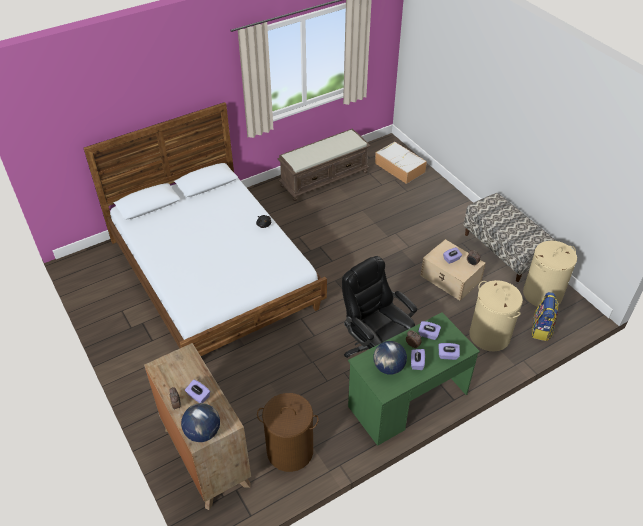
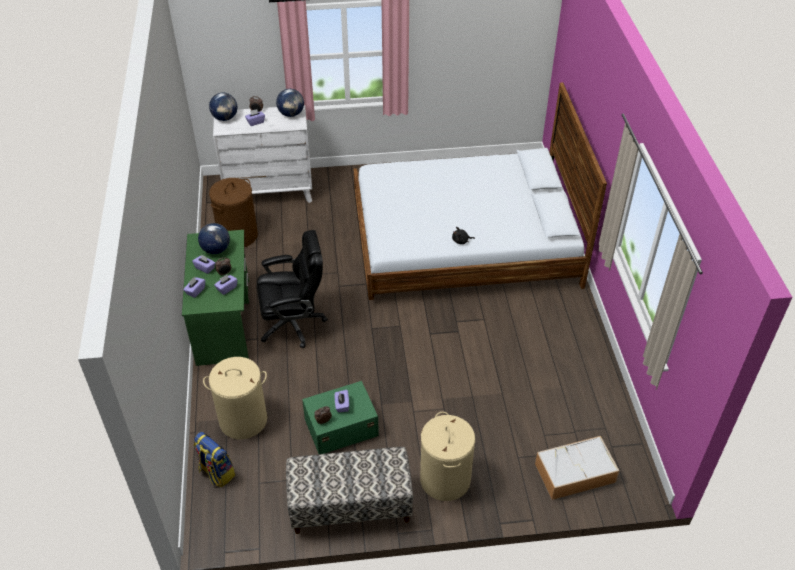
camera: 115 degrees right, 0 degrees up
brown dresser [144,343,251,510] -> white dresser [213,105,312,203]
brown bench [277,128,371,201] -> none
beige storage box [420,239,486,301] -> green storage box [302,381,379,454]
beige laundry basket [523,241,577,307] -> beige laundry basket moved to [420,412,475,501]
none -> globe [276,89,304,117]

